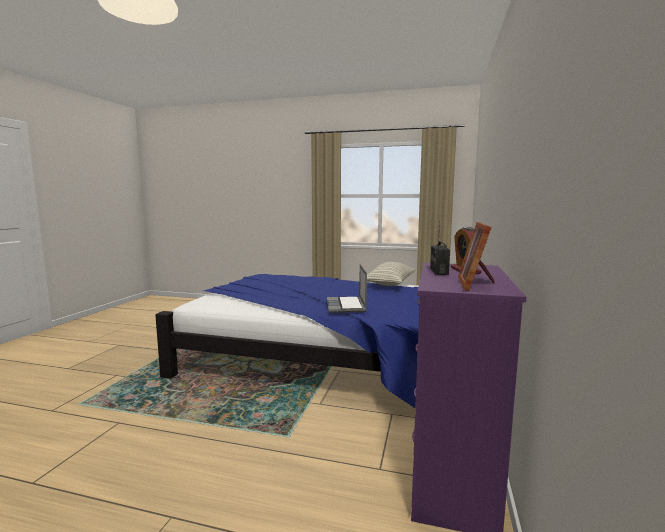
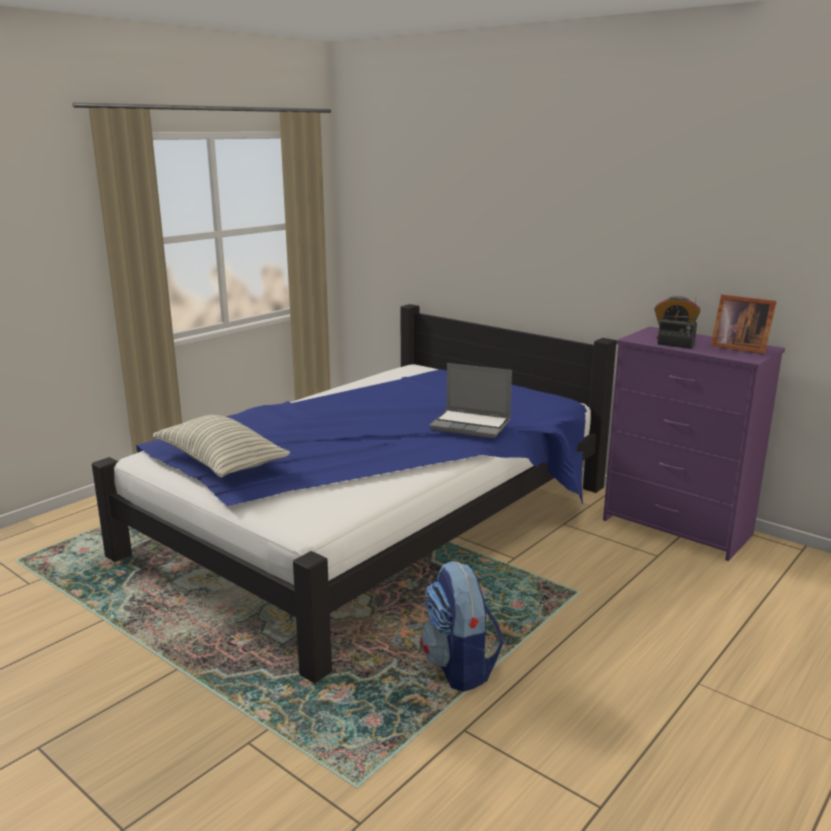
camera: 65 degrees left, 10 degrees up
pillow [367,262,416,286] -> pillow moved to [153,415,290,478]
none -> backpack [421,561,504,692]

